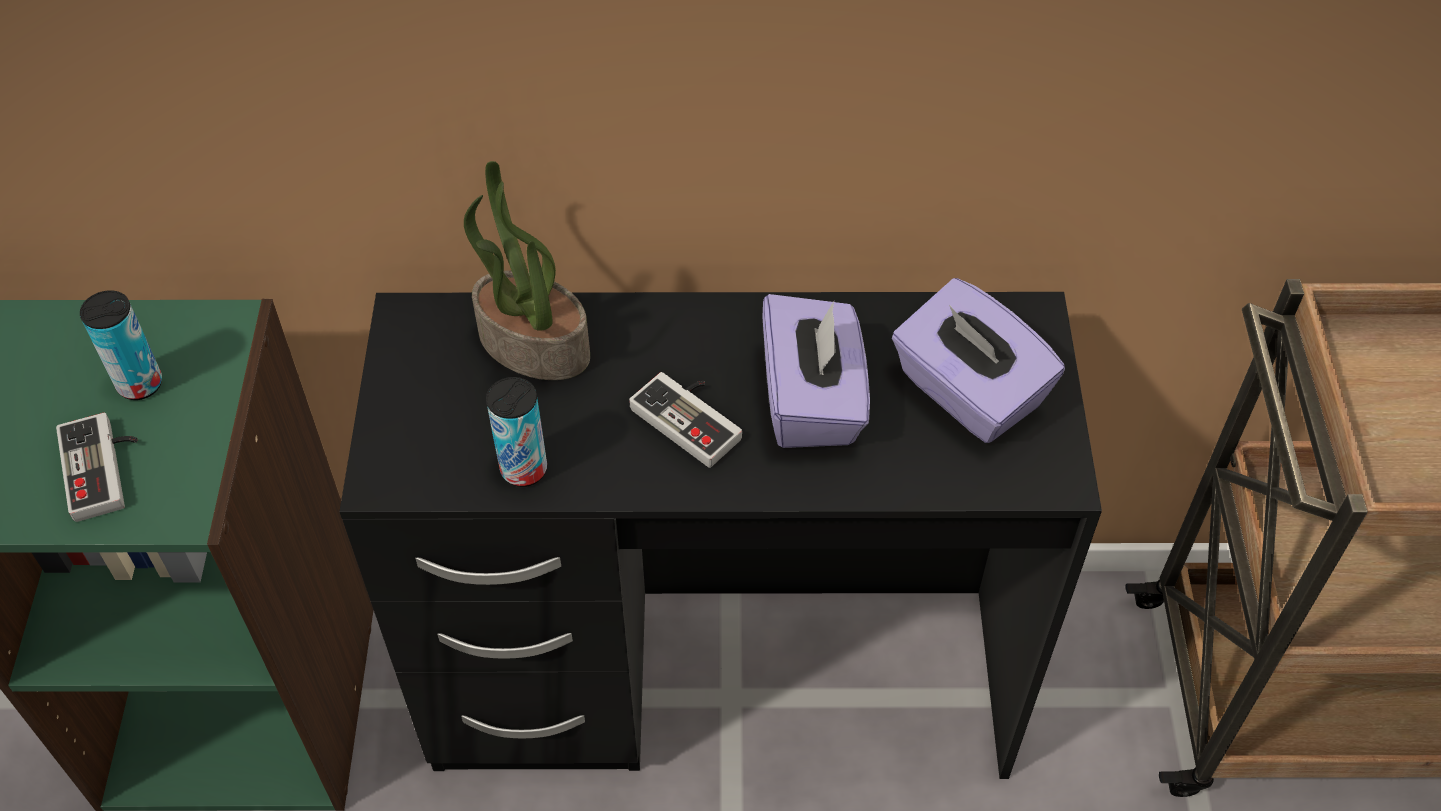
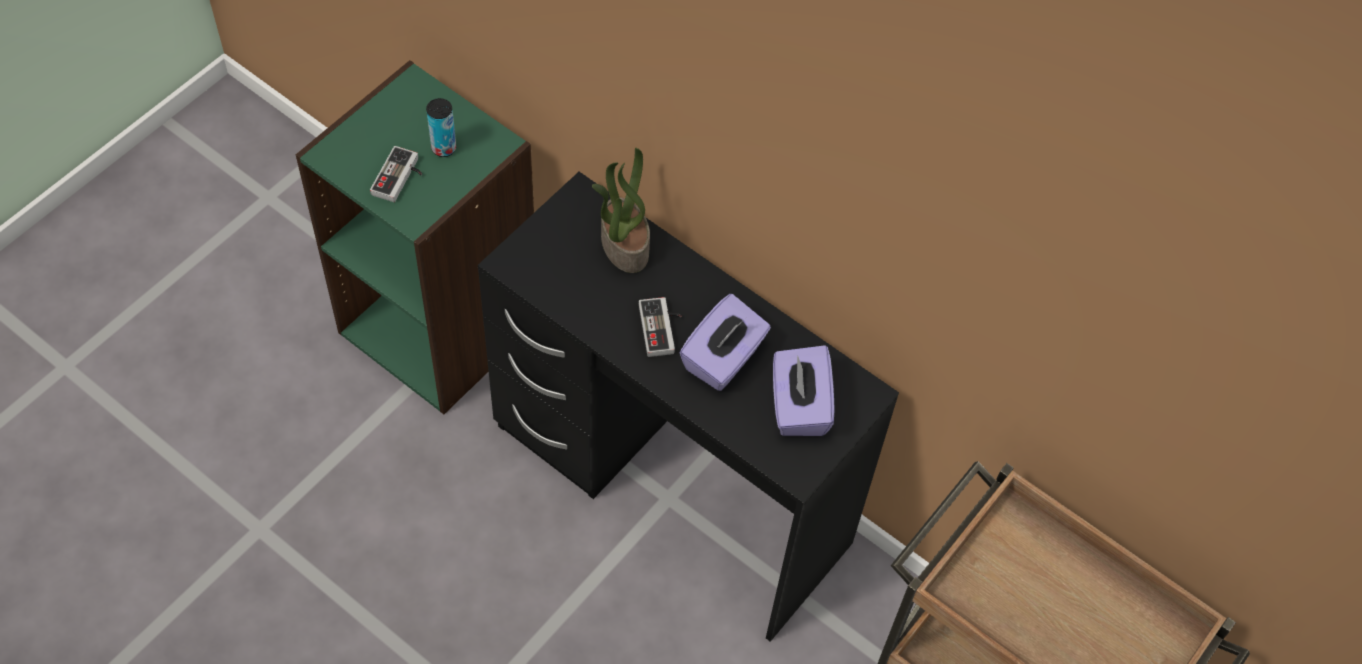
camera: 35 degrees right, 5 degrees up
can [486,377,547,487] -> none

